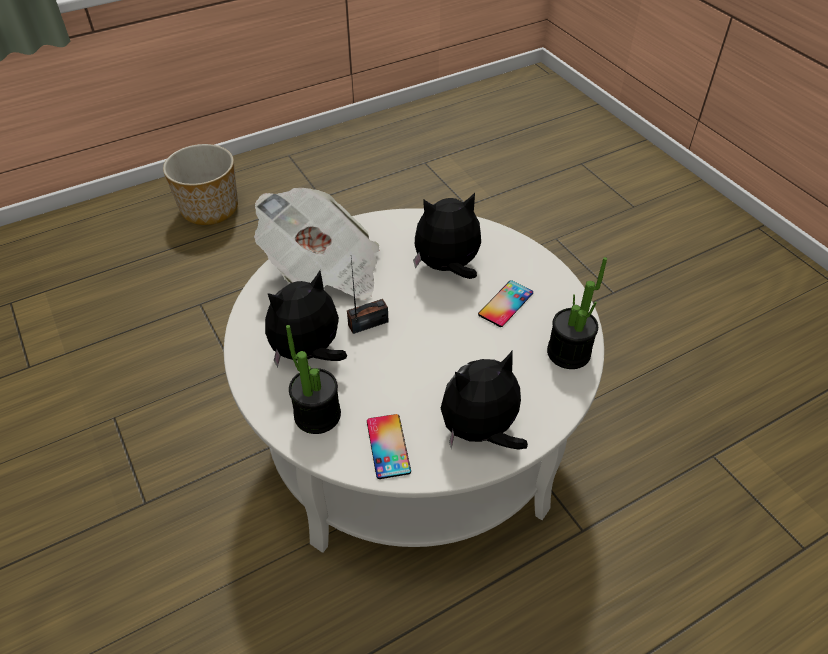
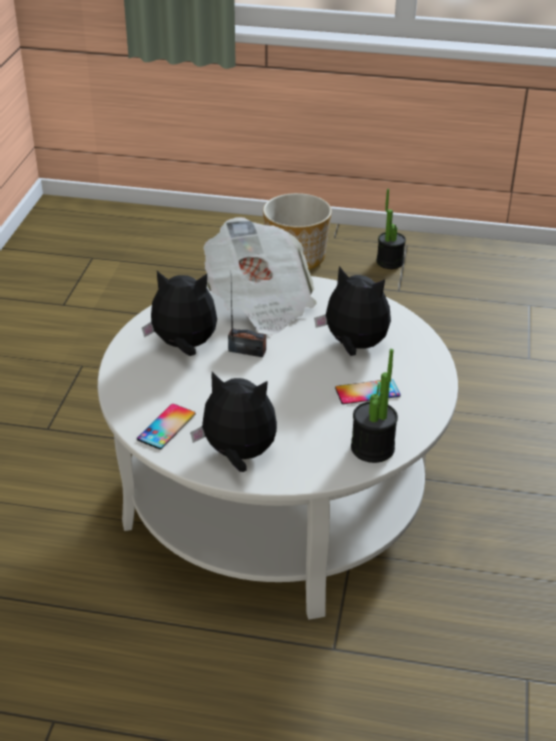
camera: 40 degrees right, 10 degrees down
potted plant [286,325,341,434] -> potted plant moved to [376,189,406,269]

